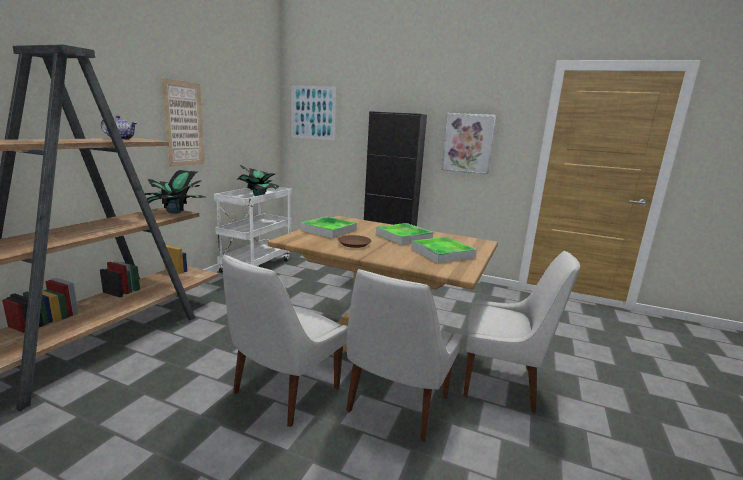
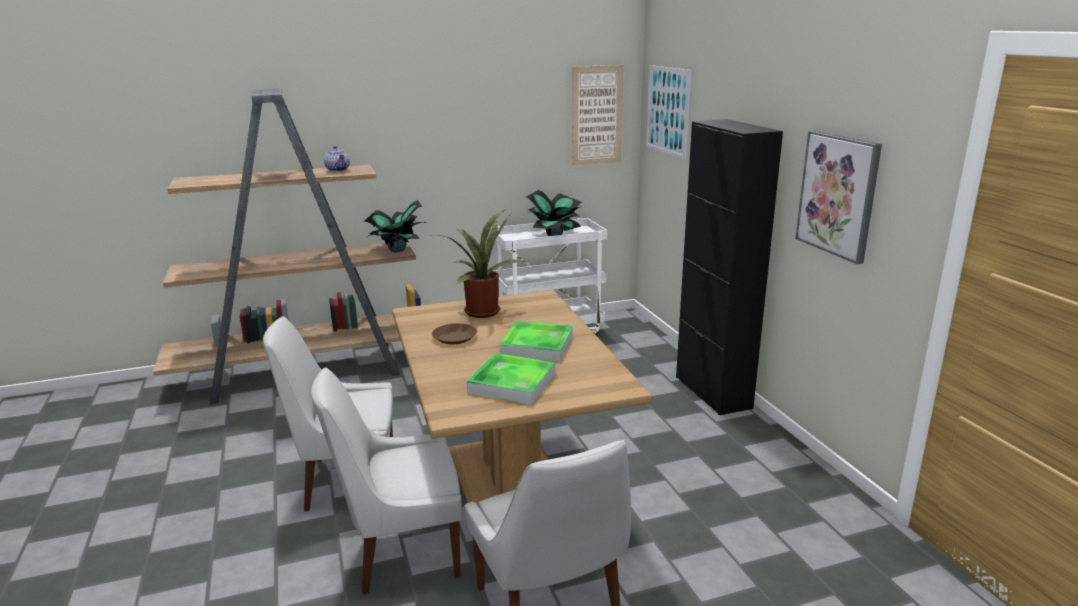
camera: 50 degrees right, 5 degrees up
picture [161,78,205,167] -> picture moved to [572,65,623,166]
tray [301,216,357,238] -> potted plant [432,209,520,318]

